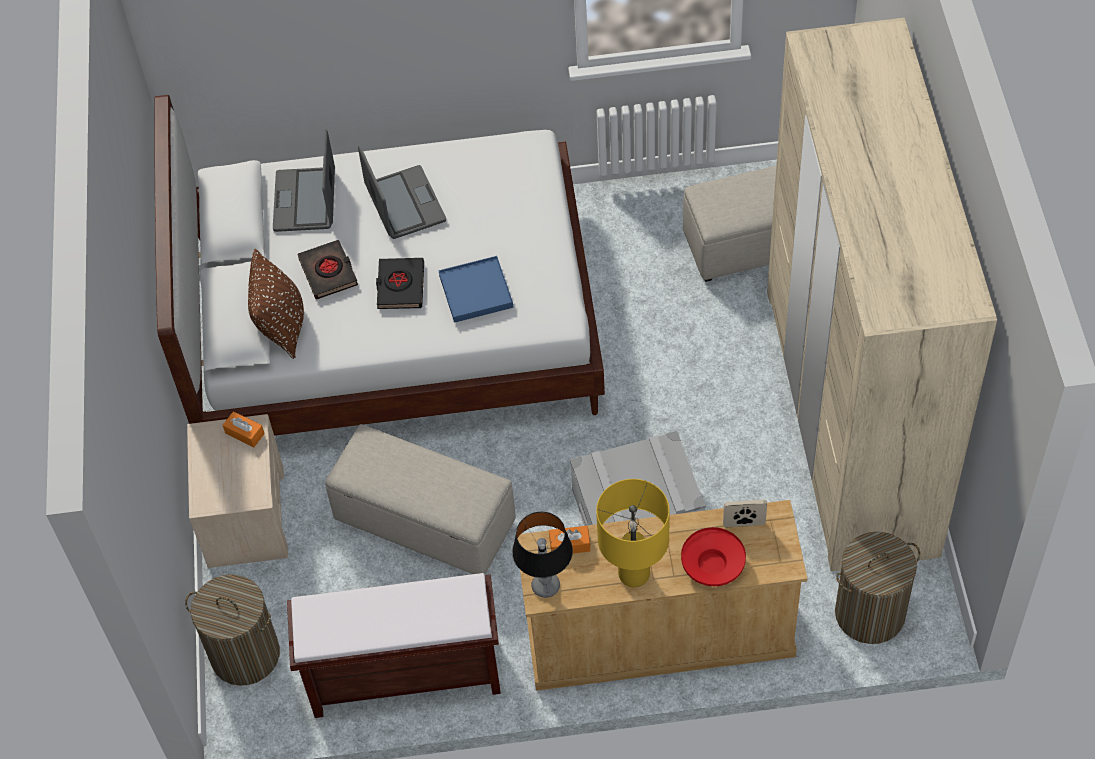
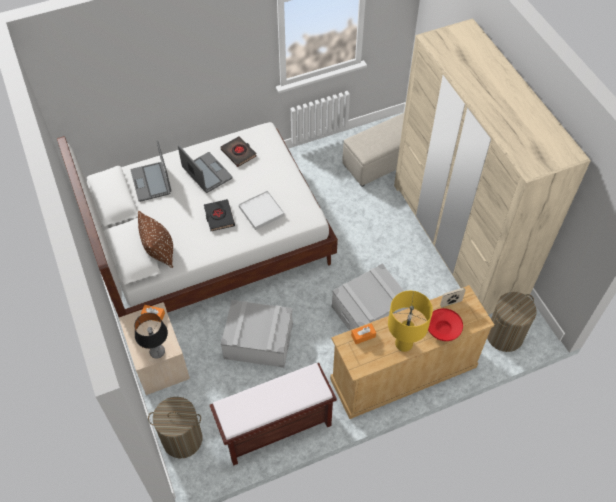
camera: 20 degrees left, 0 degrees up
black book [298,240,358,300] -> black book moved to [220,136,257,167]
beige ottoman [325,424,516,574] -> grey storage box [221,300,293,368]
blue tray [439,256,513,323] -> white tray [239,190,285,230]
table lamp [512,512,573,598] -> table lamp moved to [134,313,168,359]

